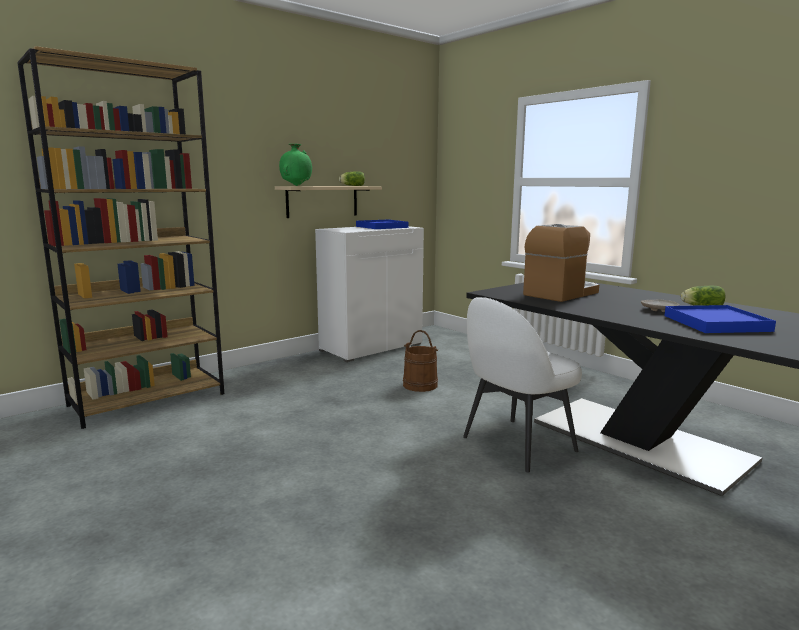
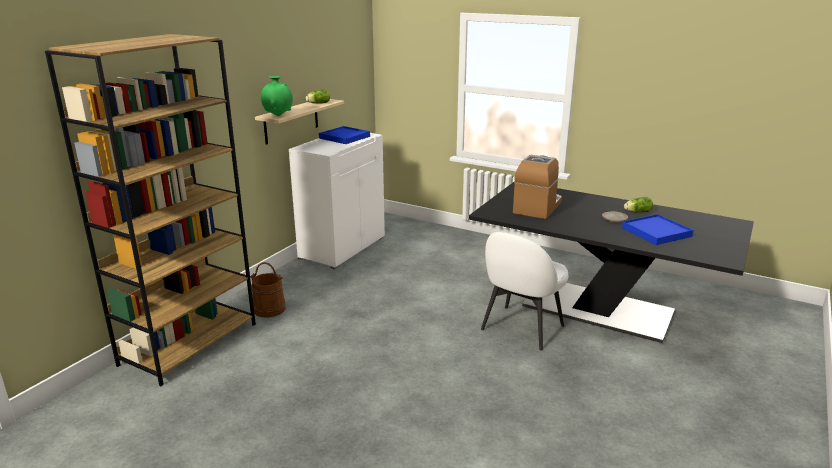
camera: 20 degrees left, 10 degrees up
brown bucket [403,330,438,392] -> brown bucket moved to [250,262,286,318]

